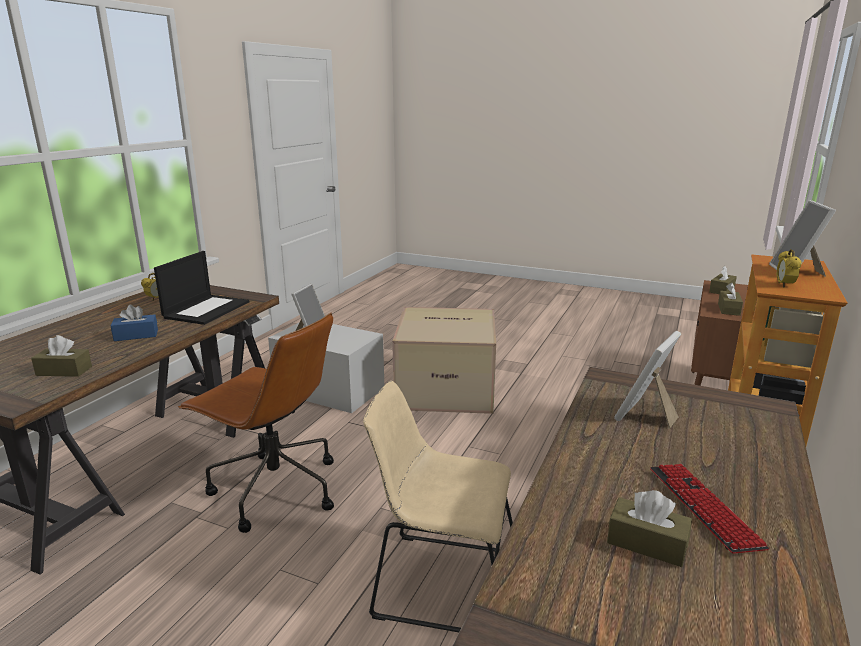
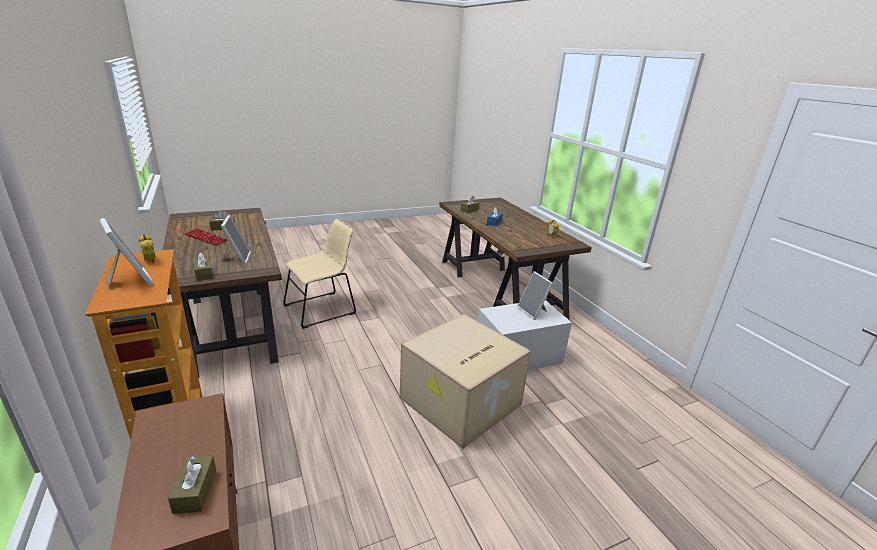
camera: 130 degrees right, 5 degrees up
laptop [154,251,249,325] -> none
brown office chair [178,313,334,533] -> none
brown tissue box [718,283,743,316] -> brown tissue box moved to [192,253,213,281]

